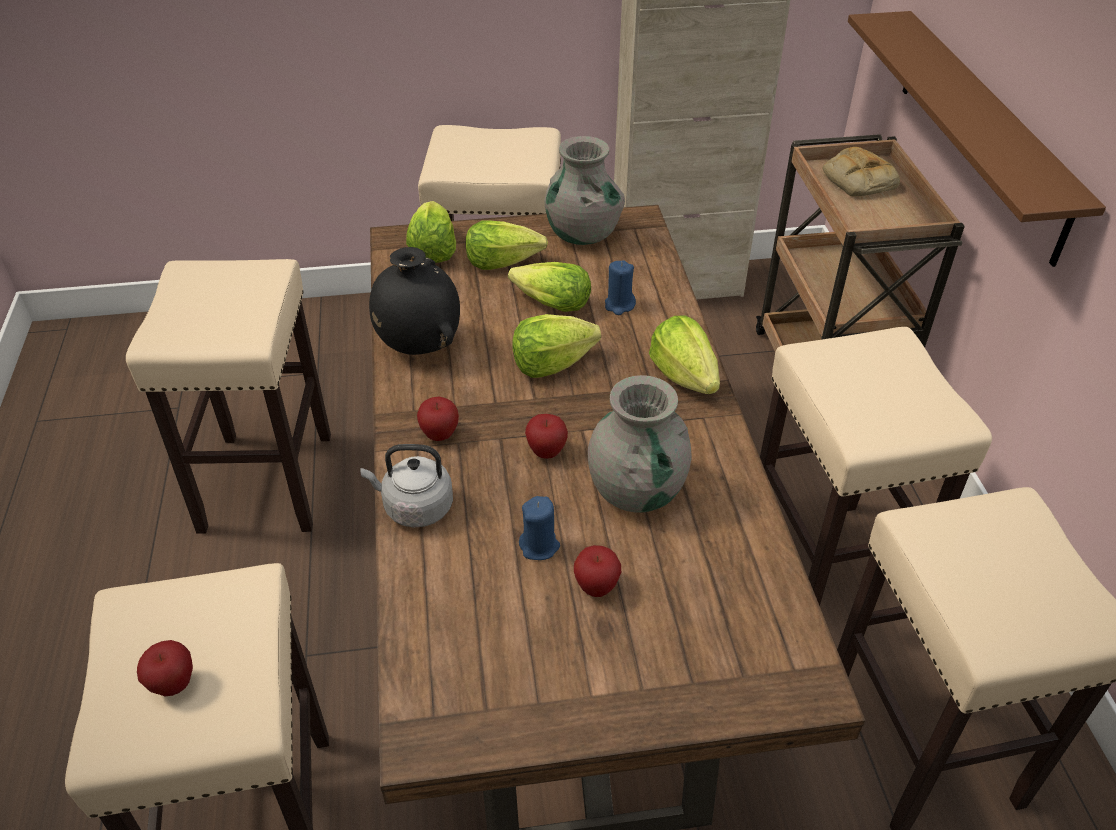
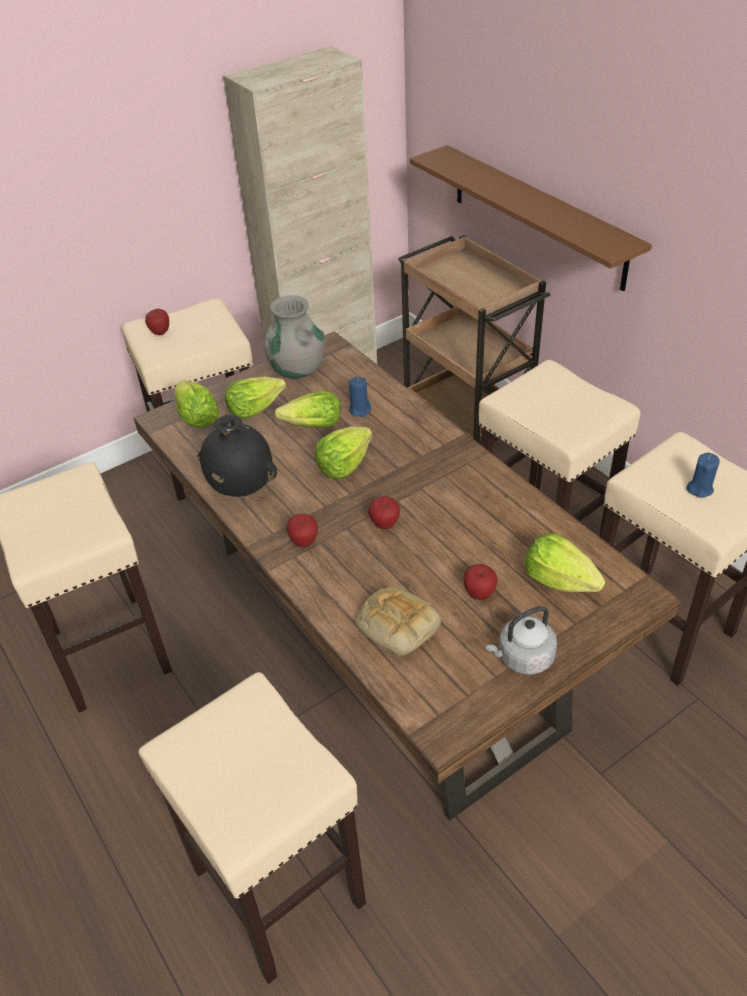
camera: 25 degrees left, 0 degrees up
apple [137,640,193,696] -> apple moved to [145,309,169,335]
grey kettle [360,444,453,527] -> grey kettle moved to [486,606,557,675]
blue candle [519,496,560,560] -> blue candle moved to [687,452,720,498]
grey vase [588,375,692,513] -> none
lettuce [649,315,720,394] -> lettuce moved to [524,533,606,592]
bread [822,147,900,197] -> bread moved to [355,586,441,656]

